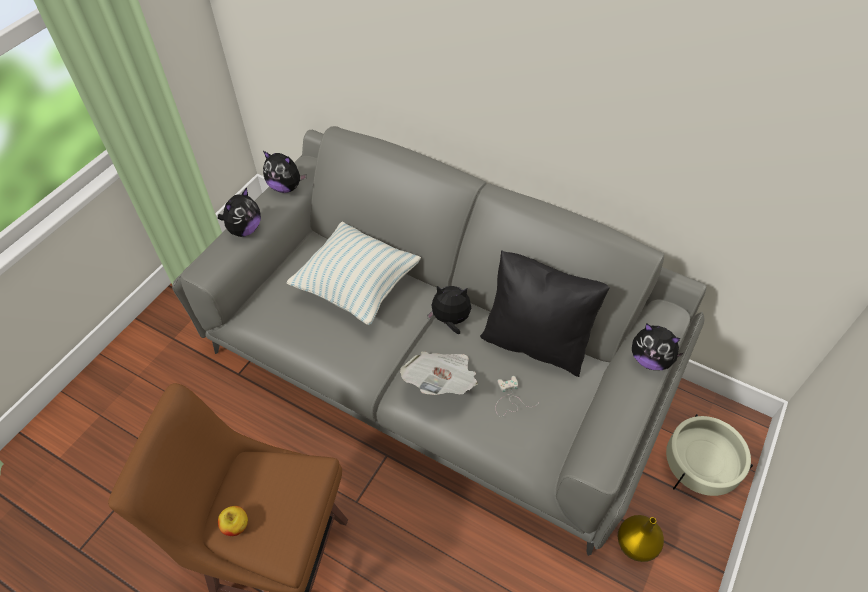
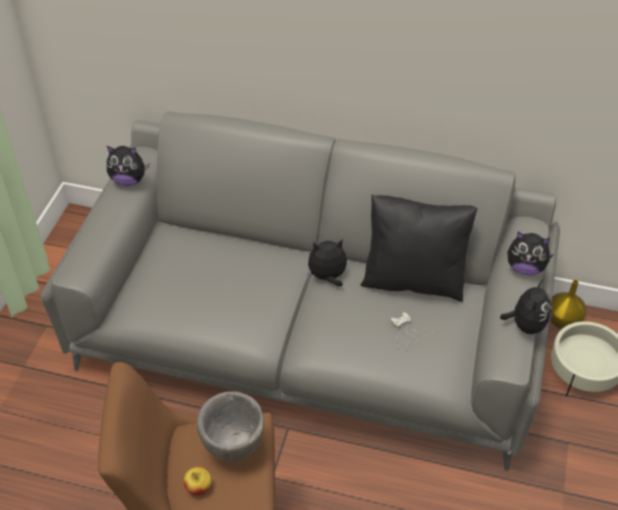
camera: 15 degrees left, 5 degrees down
plush toy [218,188,261,237] -> plush toy moved to [500,280,552,334]
pillow [287,222,421,325] -> none
newspaper [400,352,478,395] -> none
yellow vase [618,515,664,562] -> yellow vase moved to [550,280,586,329]
none -> grey bowl [197,391,264,462]

